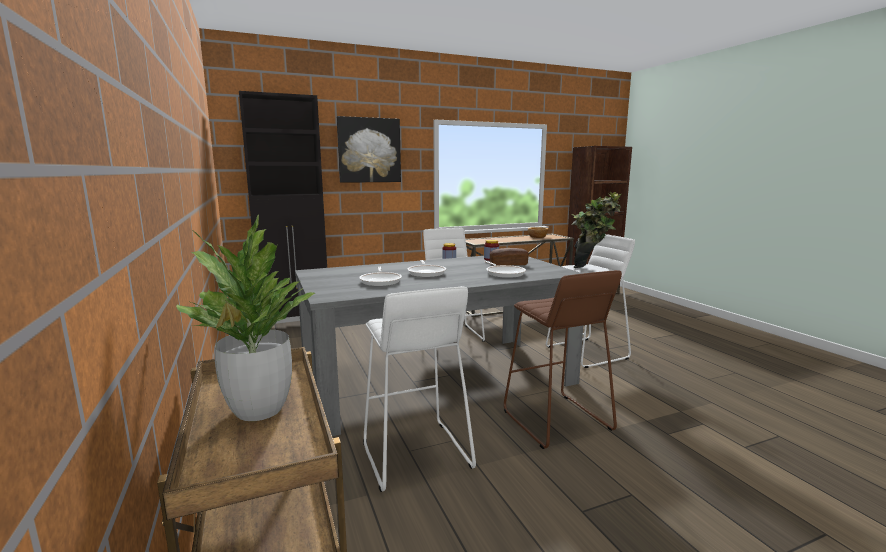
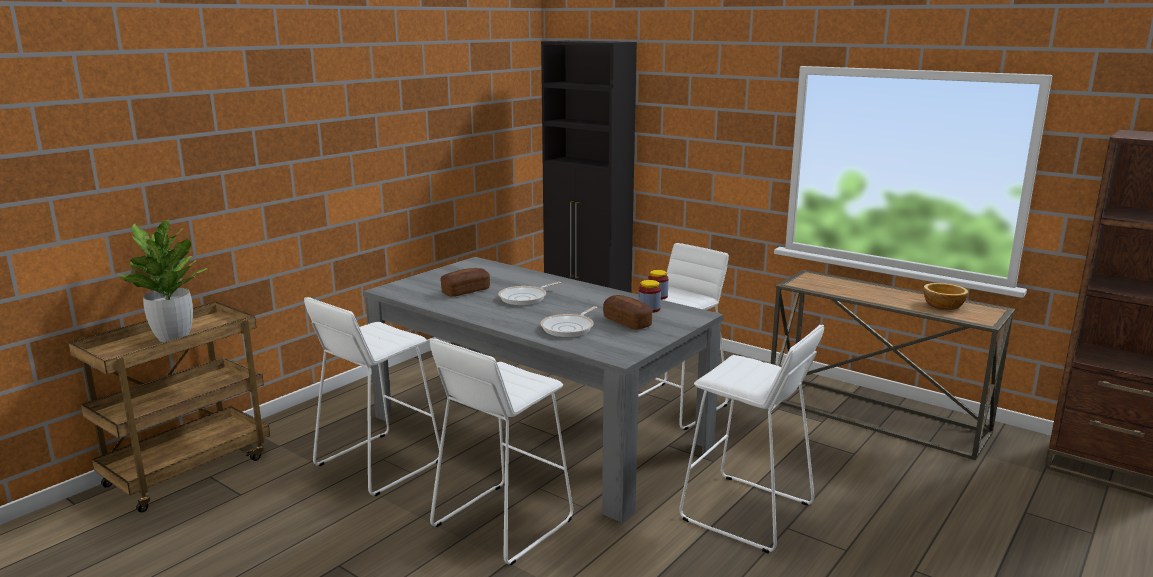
camera: 60 degrees right, 5 degrees up
picture [337,116,401,183] -> none
frying pan [359,267,402,286] -> bread [441,268,490,297]
brown stool [504,270,622,449] -> white stool [430,339,573,565]
potted plant [571,192,621,268] -> none

